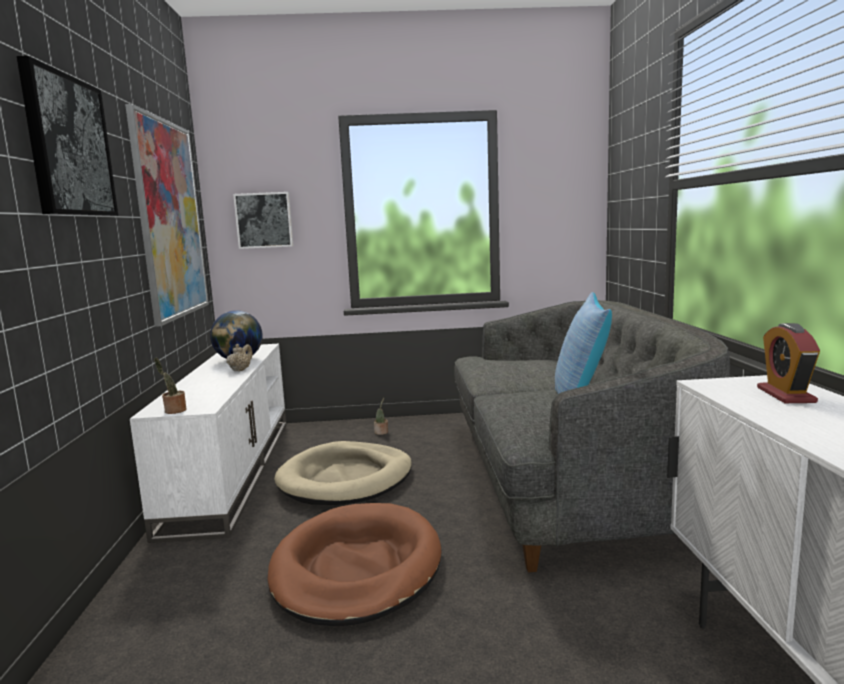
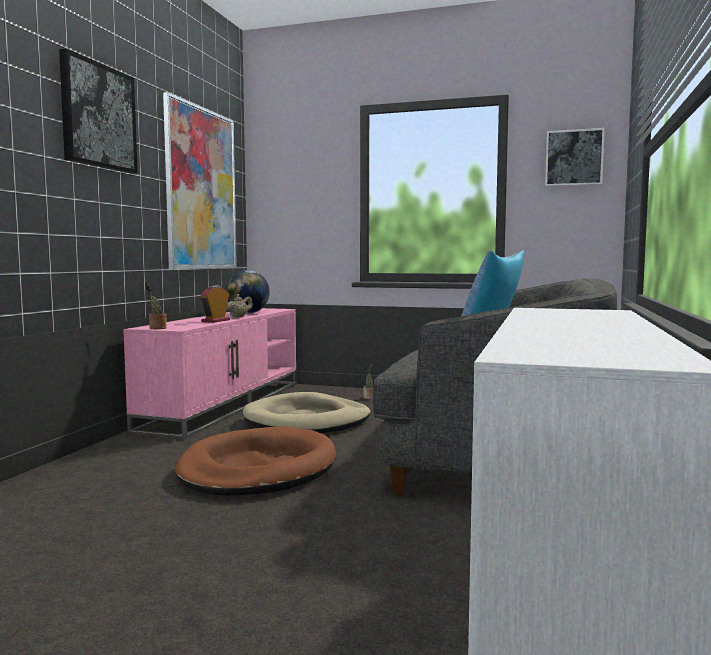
camera: 20 degrees right, 5 degrees down
white tv stand [130,344,286,543] -> pink tv stand [123,308,296,439]
picture [233,192,294,249] -> picture moved to [545,128,605,187]
alarm clock [757,323,820,403] -> alarm clock moved to [200,285,230,323]

